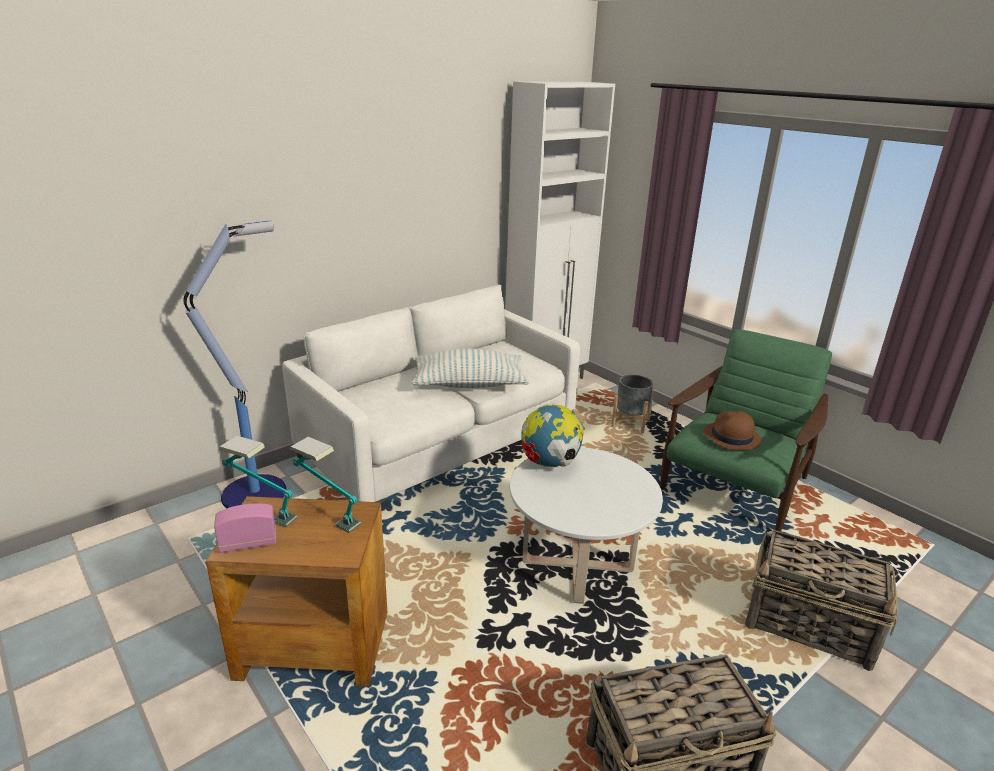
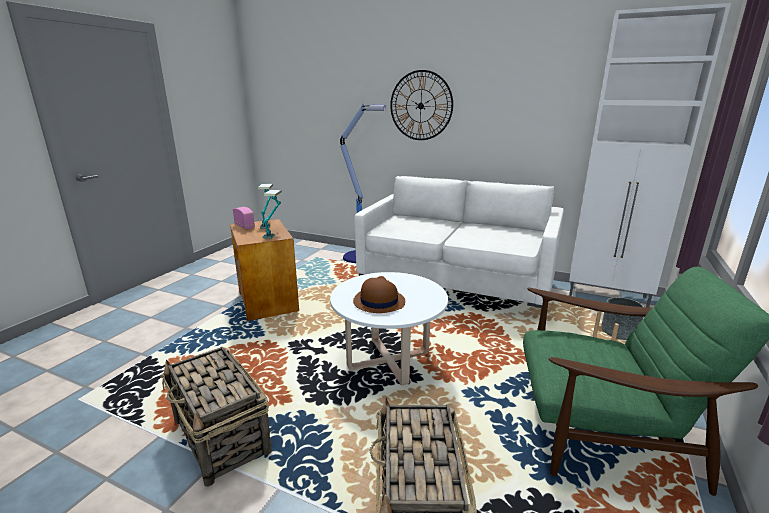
camera: 65 degrees right, 5 degrees down
pillow [412,348,528,388] -> none
globe [521,404,585,468] -> none
brown hat [703,411,761,450] -> brown hat moved to [353,276,405,313]
none -> wall clock [390,70,453,140]

